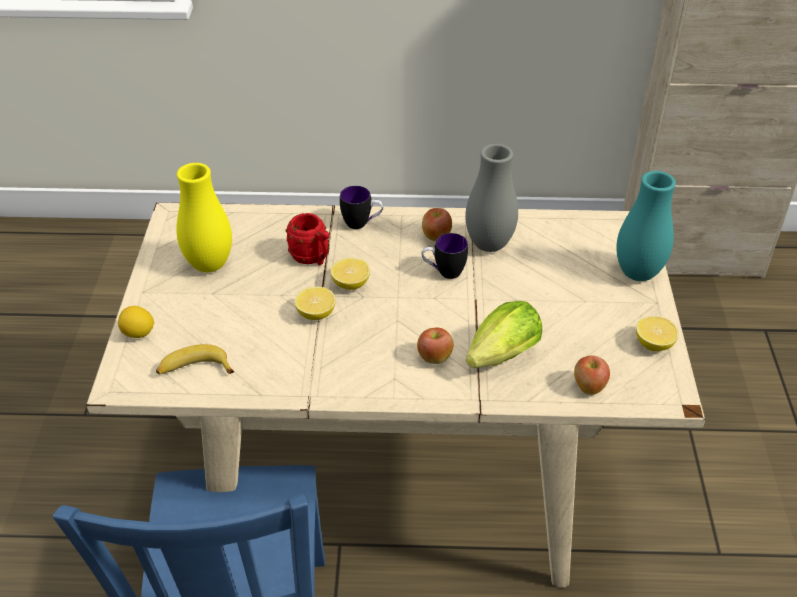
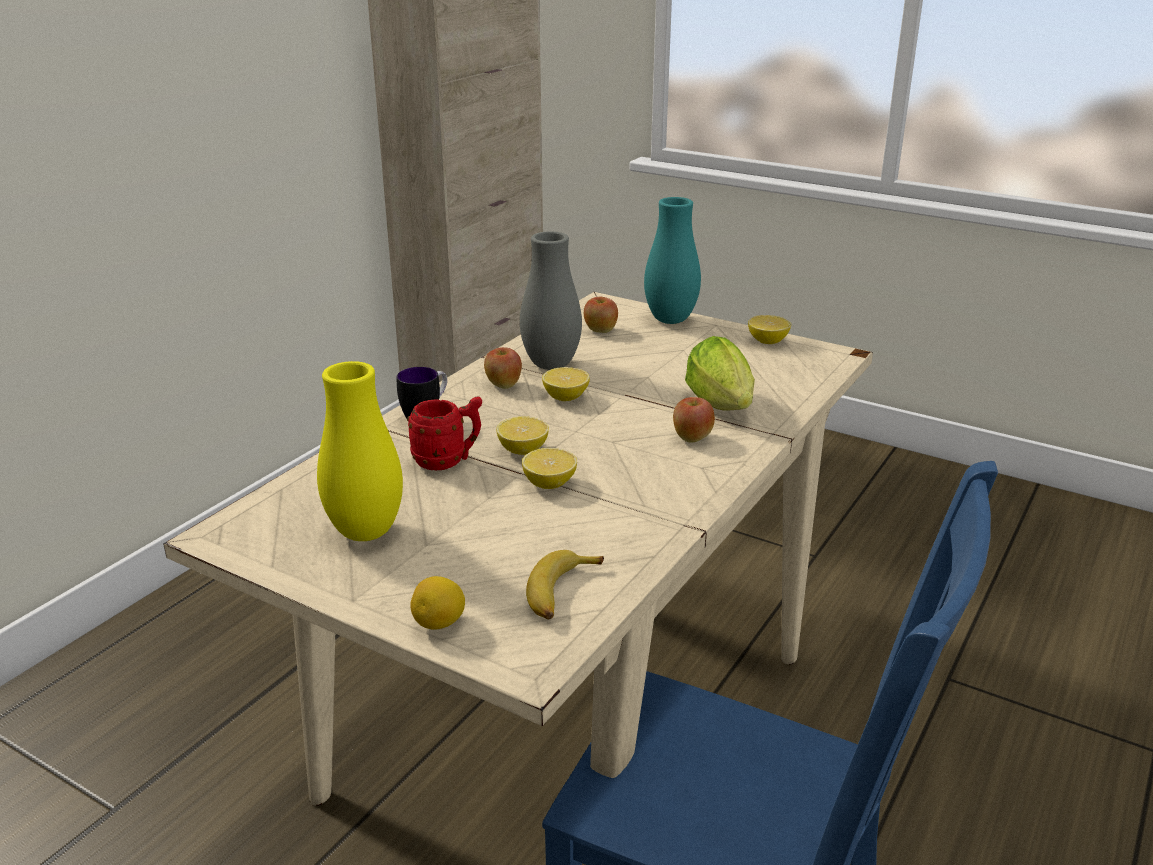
camera: 60 degrees left, 15 degrees down
mug [422,233,468,279] -> lemon [542,367,590,401]
apple [574,355,610,395] -> apple moved to [584,297,618,333]

